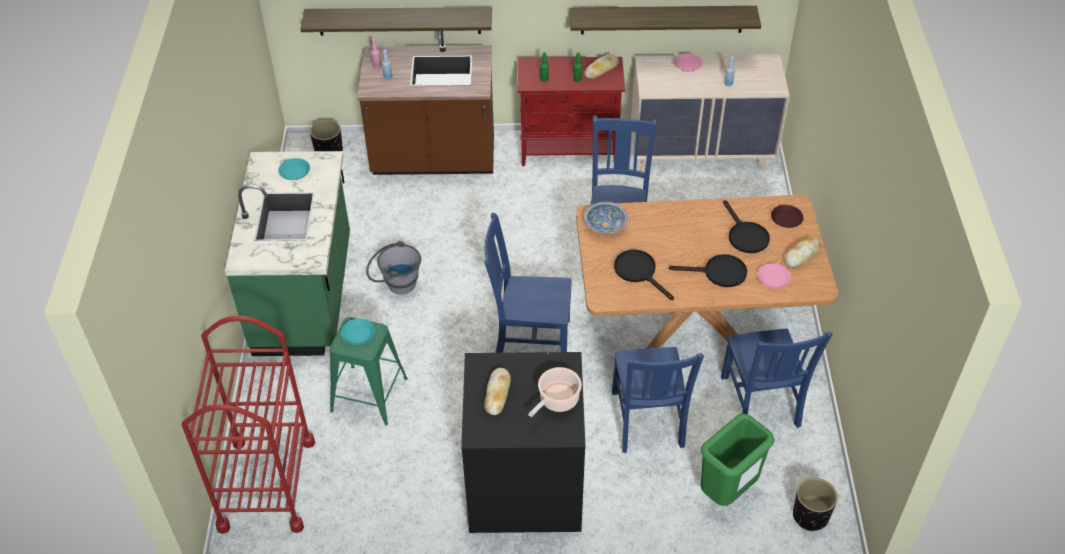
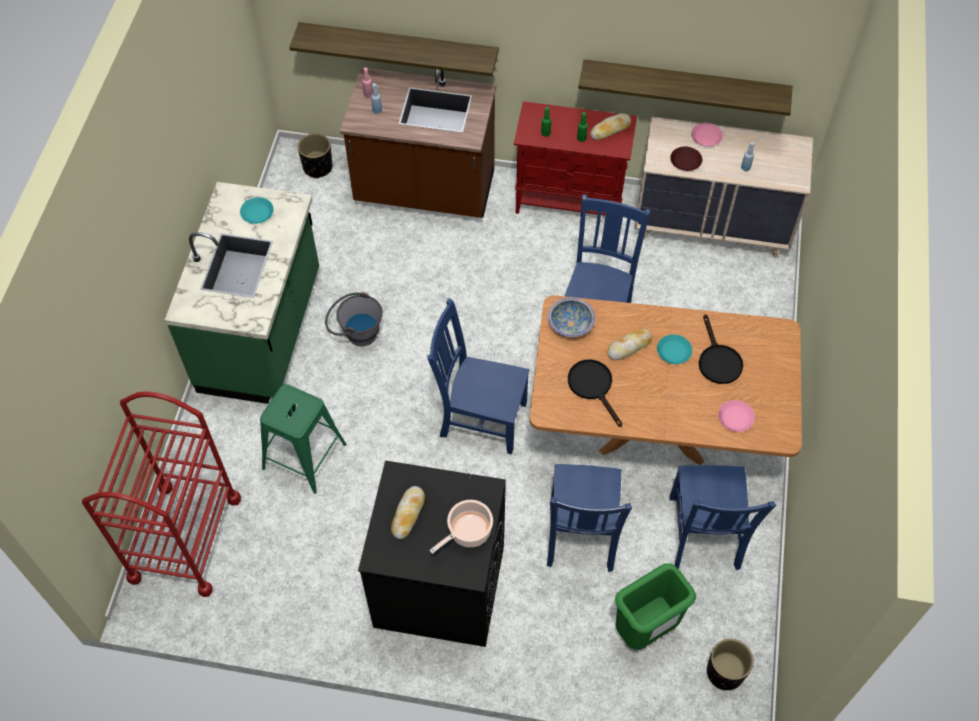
camera: 10 degrees right, 10 degrees up
turquoise plate [341,318,375,345] -> turquoise plate moved to [657,334,692,364]
black frying pan [669,254,747,287] -> none
brown plate [771,205,804,228] -> brown plate moved to [670,146,702,171]
bread [785,237,821,267] -> bread moved to [607,329,652,360]

